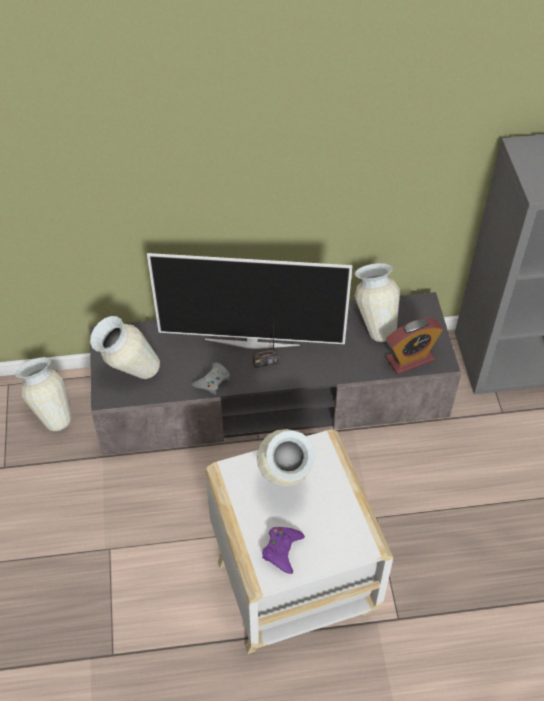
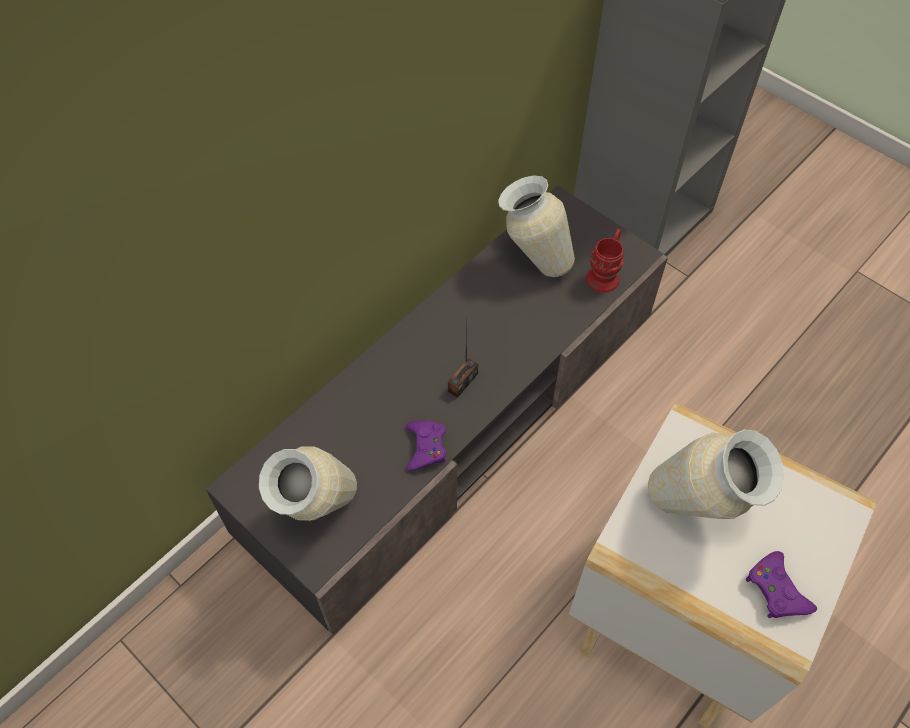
camera: 40 degrees left, 5 degrees up
vase [15,357,71,431] -> none
television [147,253,352,349] -> none
grey game controller [191,362,230,394] -> purple game controller [406,420,446,471]
alarm clock [386,318,443,374] -> red mug [586,229,624,293]

